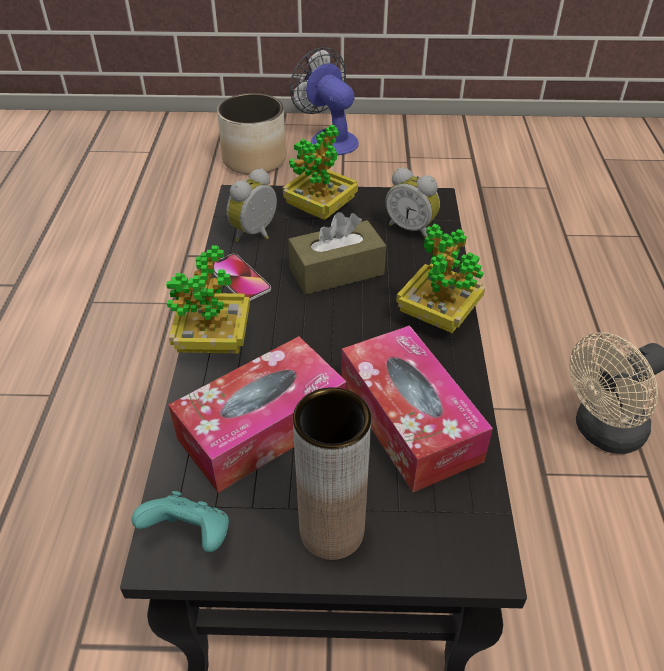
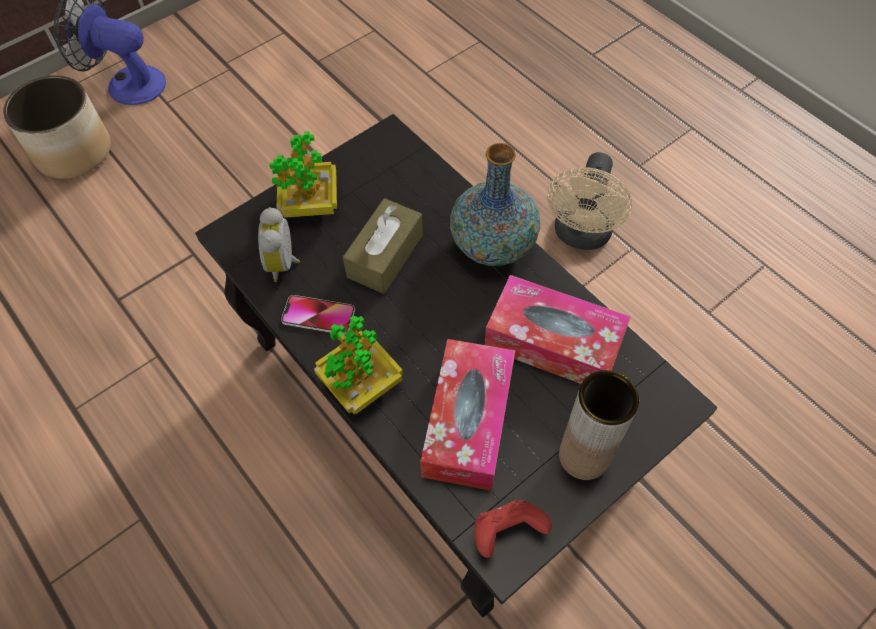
camera: 40 degrees left, 15 degrees up
turquoise game controller [132,491,229,552] -> red game controller [474,500,552,558]
alarm clock [385,168,440,238] -> none
potted plant [396,224,485,333] -> vase [450,143,540,266]

